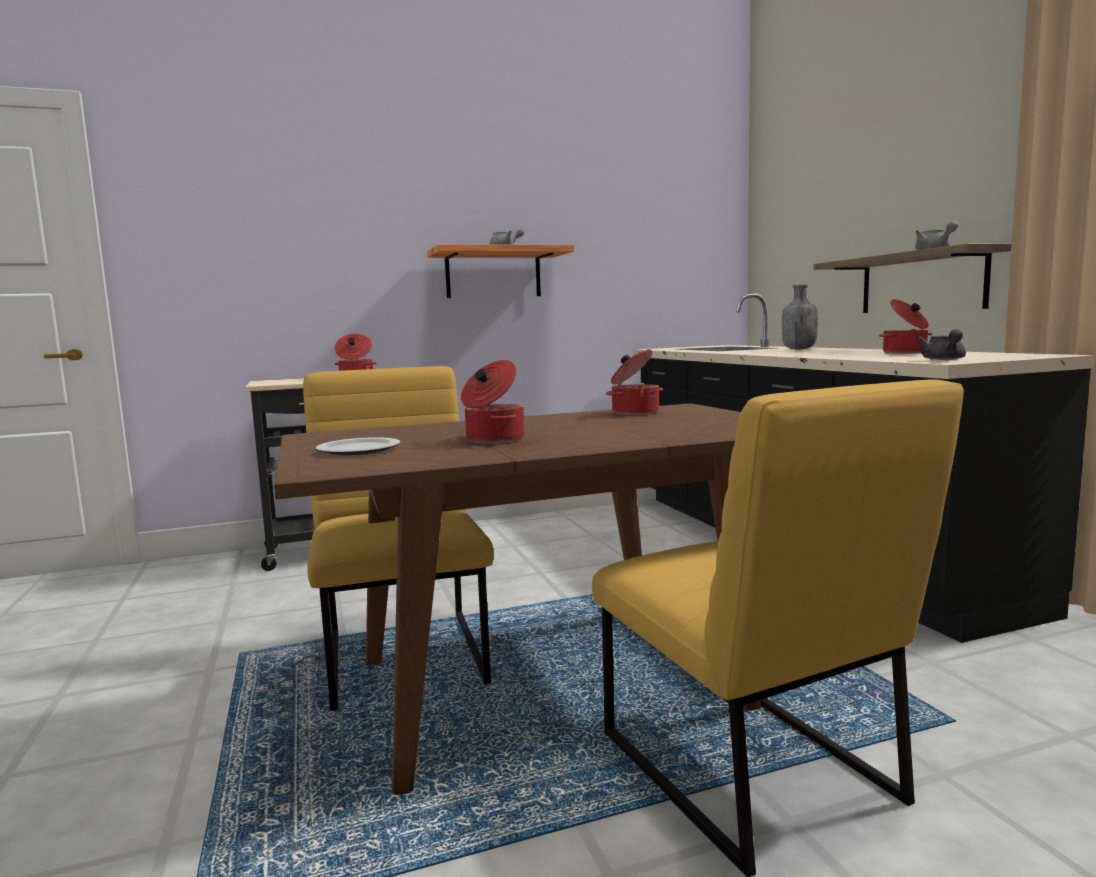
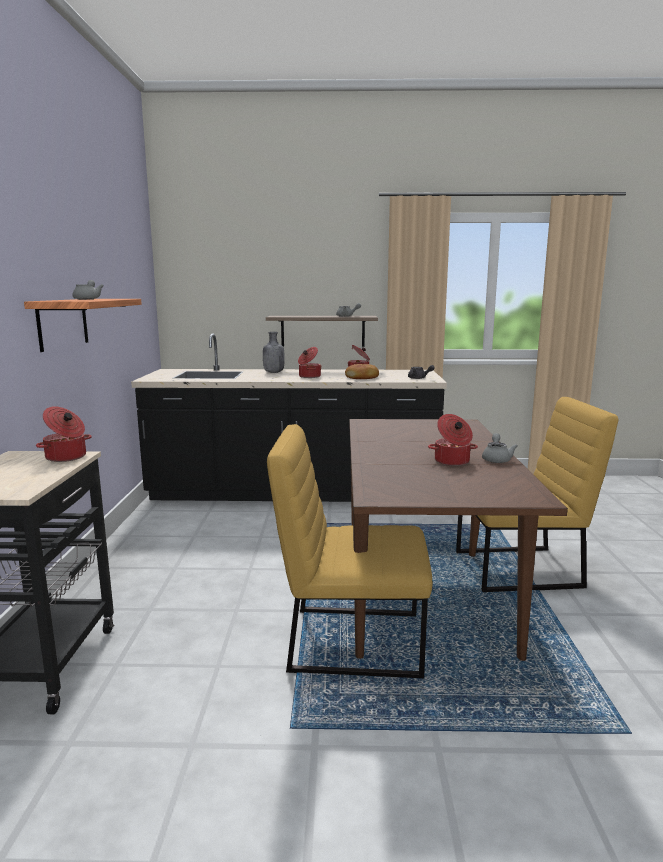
camera: 70 degrees left, 5 degrees up
plate [316,437,401,455] -> none
cooking pot [606,349,663,415] -> cooking pot moved to [298,347,322,378]
none -> bread [345,364,379,379]
none -> grey teapot [482,433,518,463]

